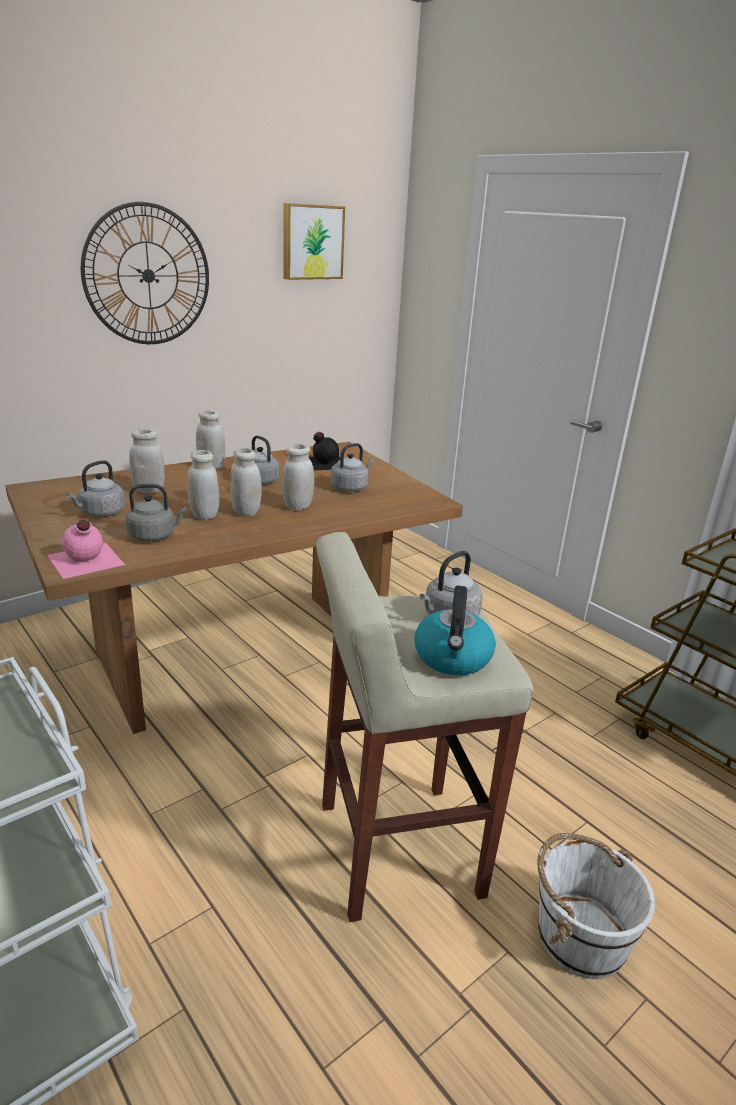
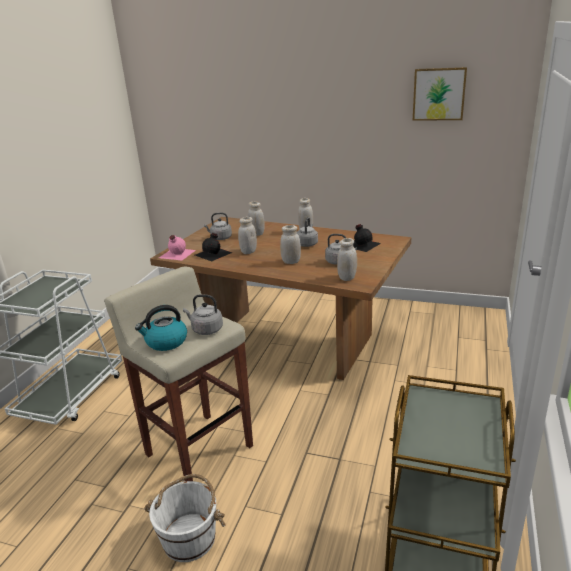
camera: 60 degrees right, 0 degrees up
wall clock [81,202,209,344] -> none
grey kettle [126,484,187,541] -> black bottle [195,233,232,261]
white jar [230,448,262,516] -> white jar moved to [337,238,357,281]

